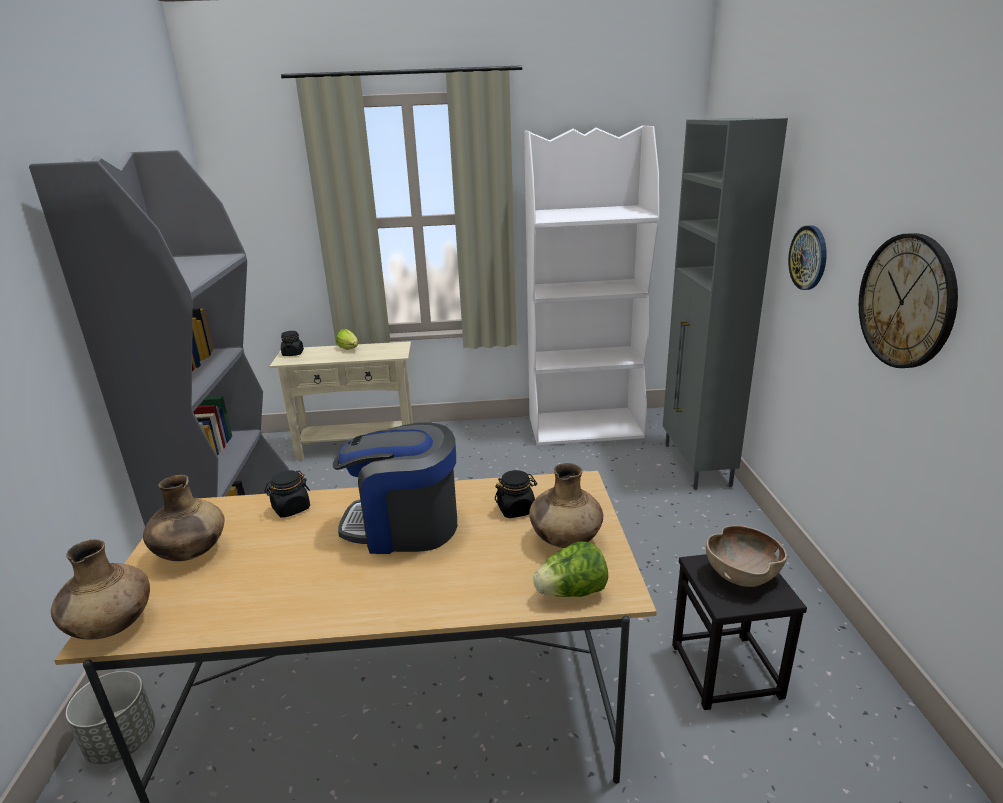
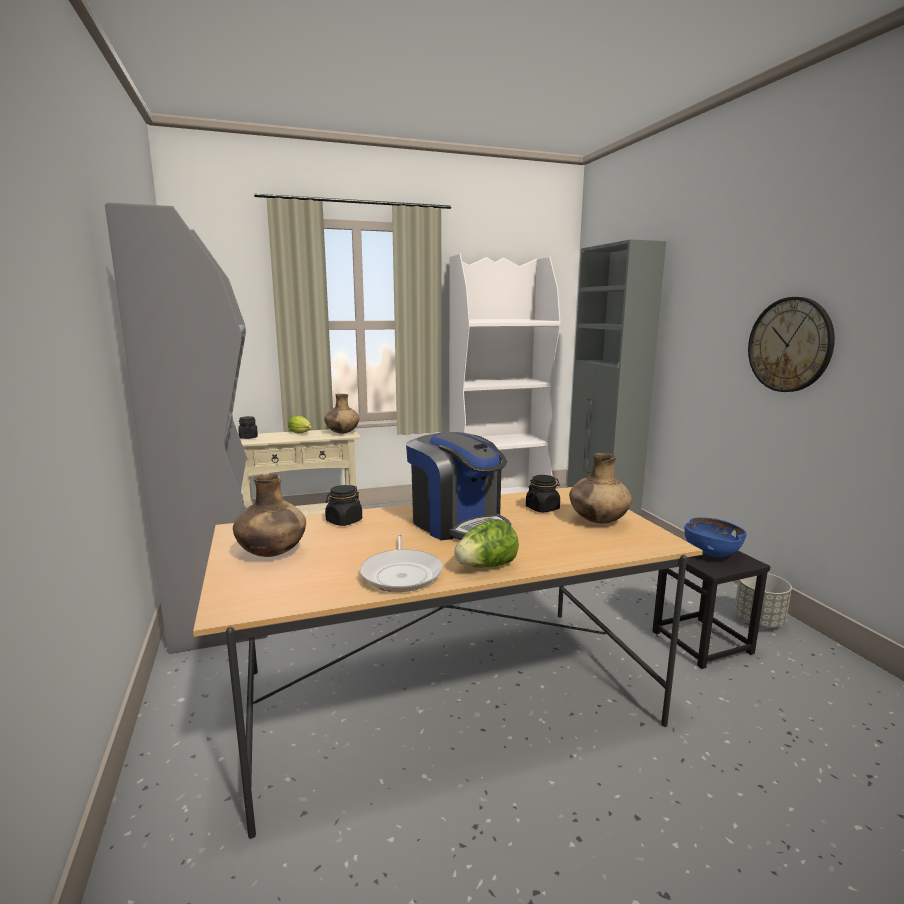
camera: 15 degrees left, 10 degrees down
brown vase [51,539,150,639] -> brown vase moved to [324,394,359,433]
grey planter [66,671,155,764] -> grey planter moved to [734,573,792,628]
coffee machine [333,422,457,554] -> coffee machine turned 120 degrees counterclockwise [406,432,511,540]
lettuce [533,542,608,597] -> lettuce moved to [454,519,519,567]
brown bowl [706,525,787,587] -> blue bowl [685,517,747,557]
wall clock [788,225,827,290] -> none
none -> frying pan [360,534,443,592]

